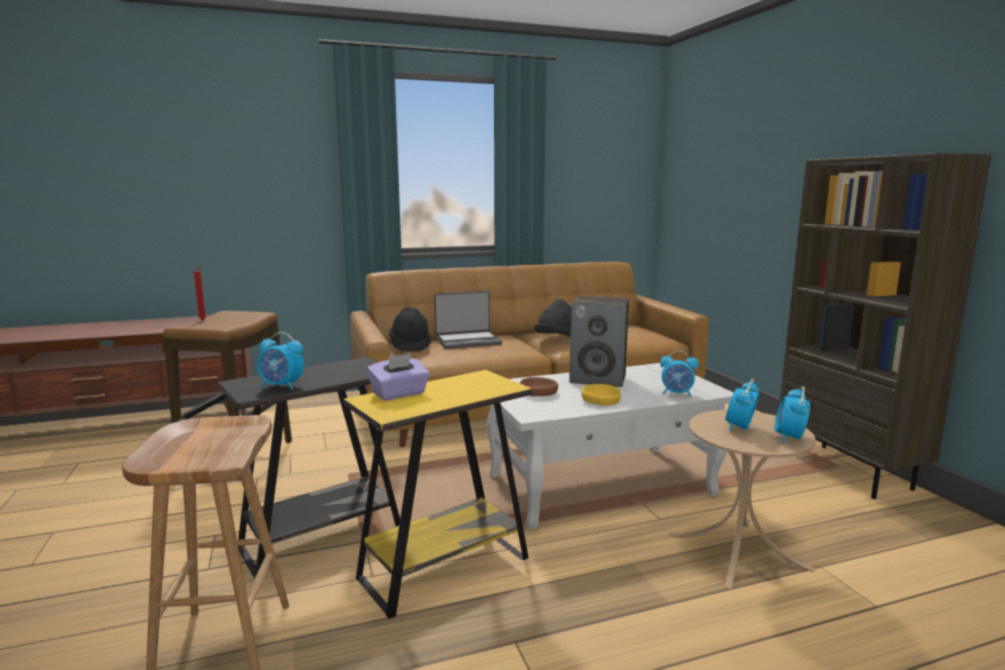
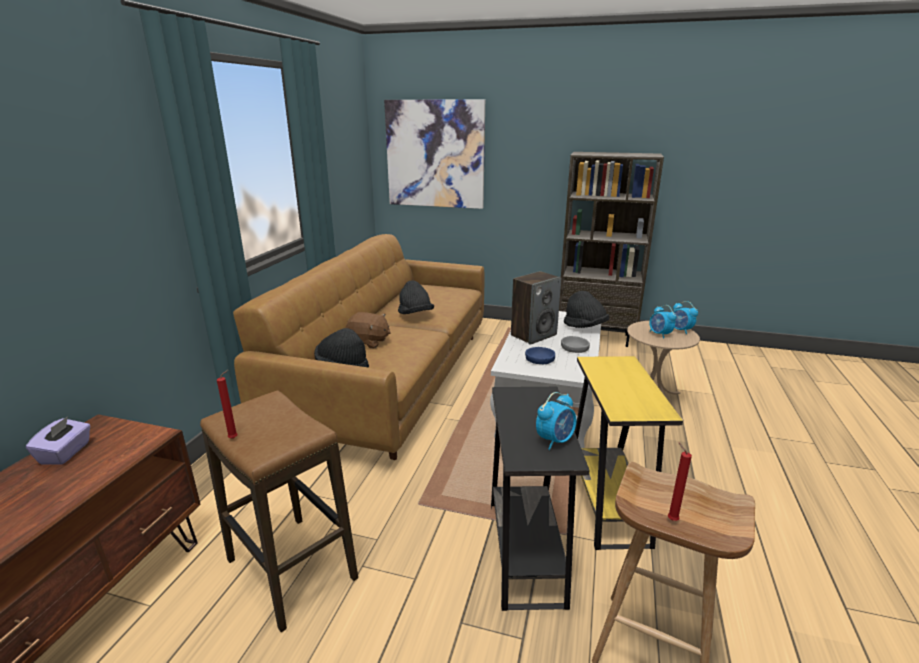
camera: 55 degrees left, 10 degrees up
purple tissue box [367,353,430,400] -> purple tissue box moved to [26,416,91,465]
laptop [434,291,502,349] -> brown plush toy [346,312,391,348]
brown bowl [520,377,558,396] -> blue bowl [525,347,555,364]
yellow bowl [581,384,621,405] -> grey bowl [561,336,590,353]
alarm clock [660,350,699,397] -> black hat [564,291,609,328]
none -> picture [384,99,485,209]
none -> red candle [668,442,692,521]

